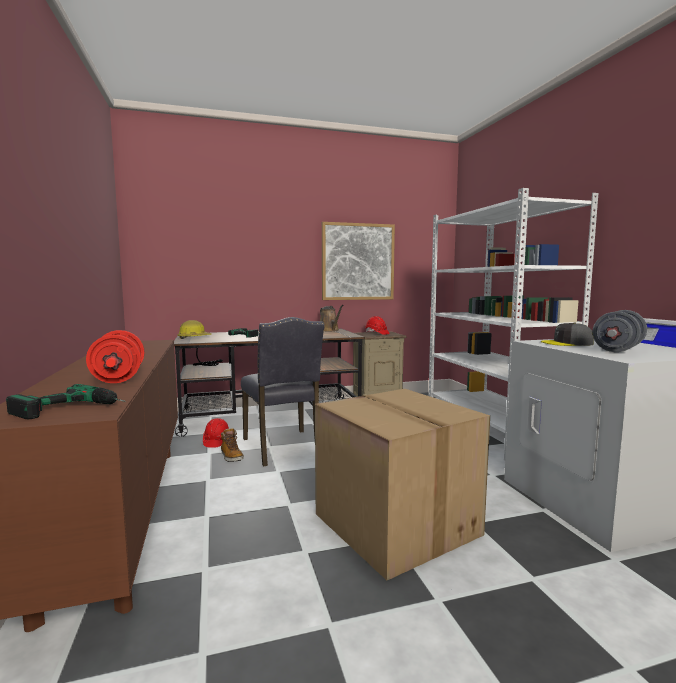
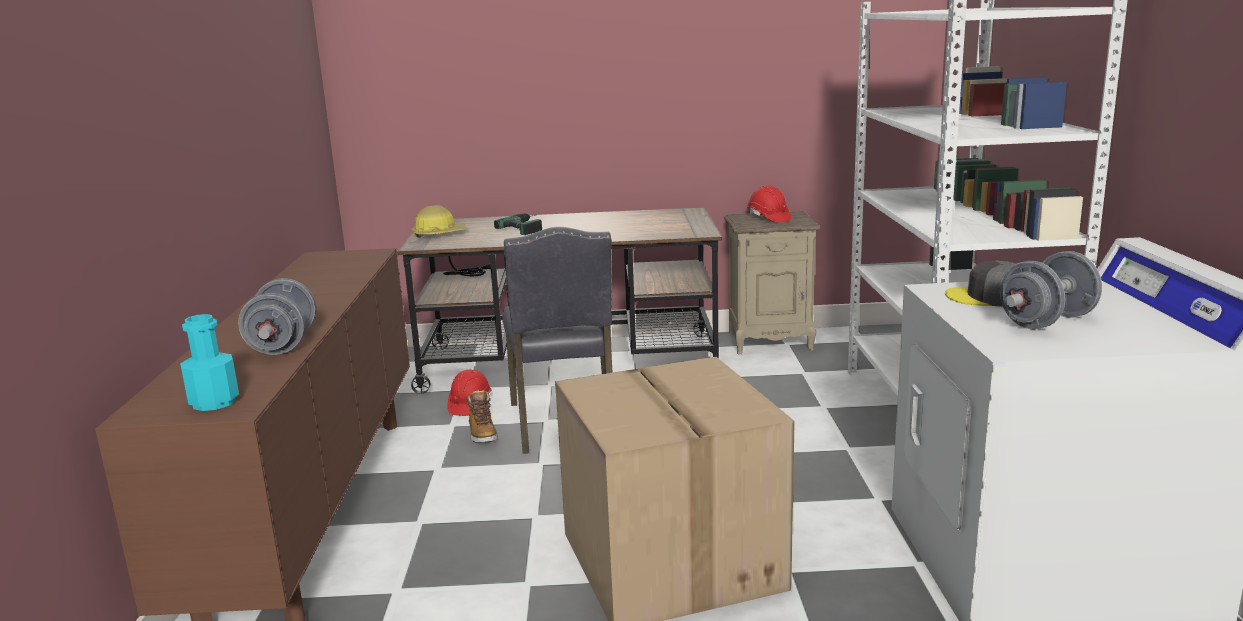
camera: 15 degrees right, 10 degrees up
power drill [6,384,126,419] -> turquoise bottle [180,314,239,411]
red dumbbell [86,330,145,383] -> grey dumbbell [238,278,316,355]
brown watering can [320,305,344,332] -> none
picture [322,222,395,300] -> none

